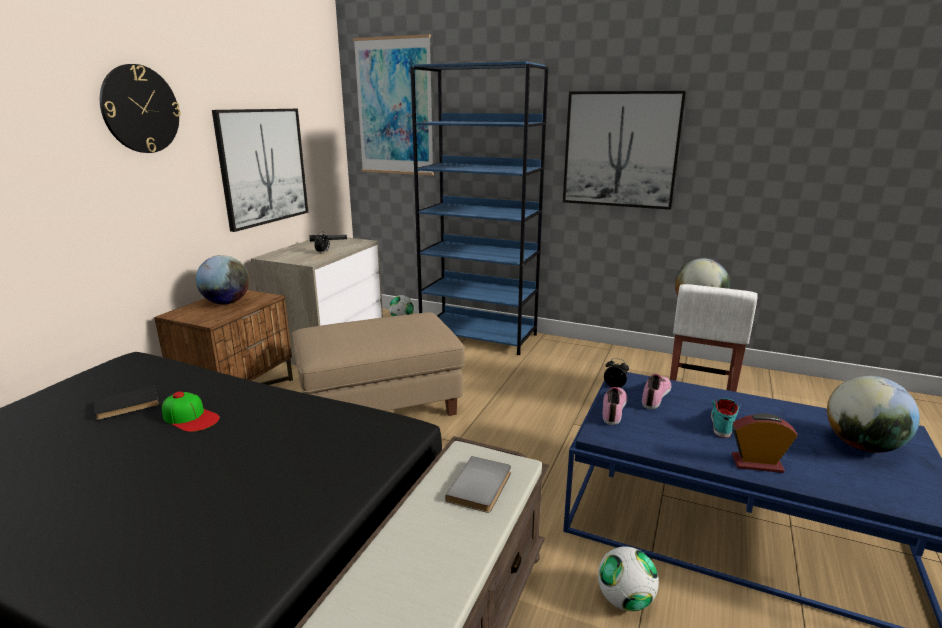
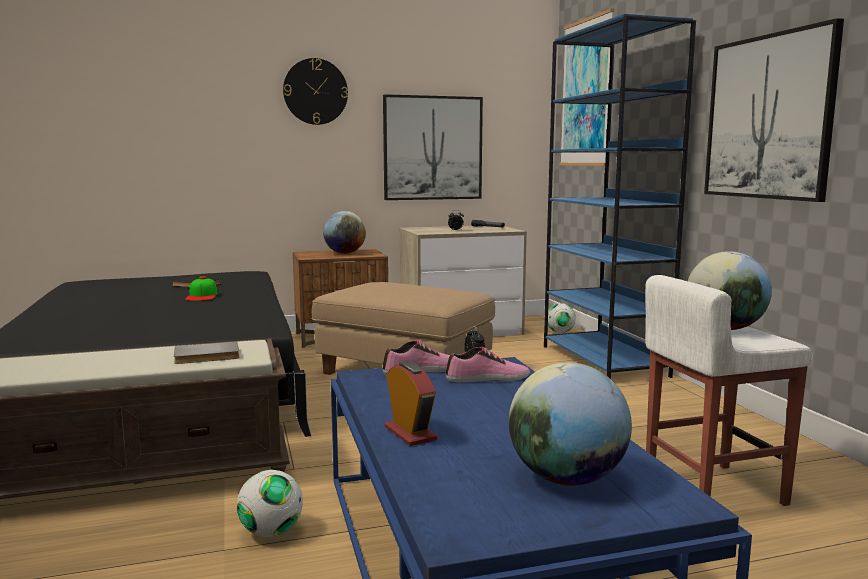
camera: 50 degrees right, 10 degrees down
turquoise shoe [711,398,740,438] -> none

